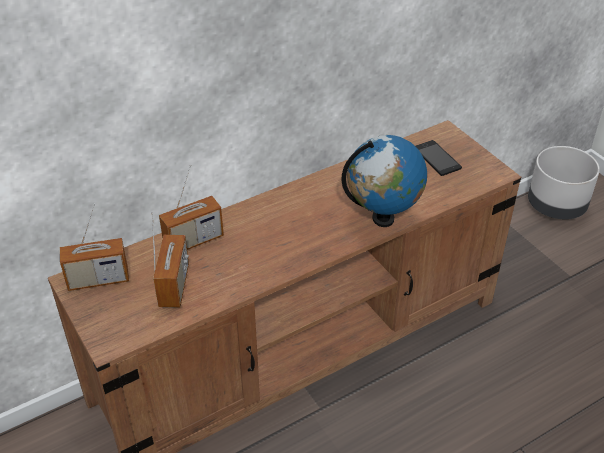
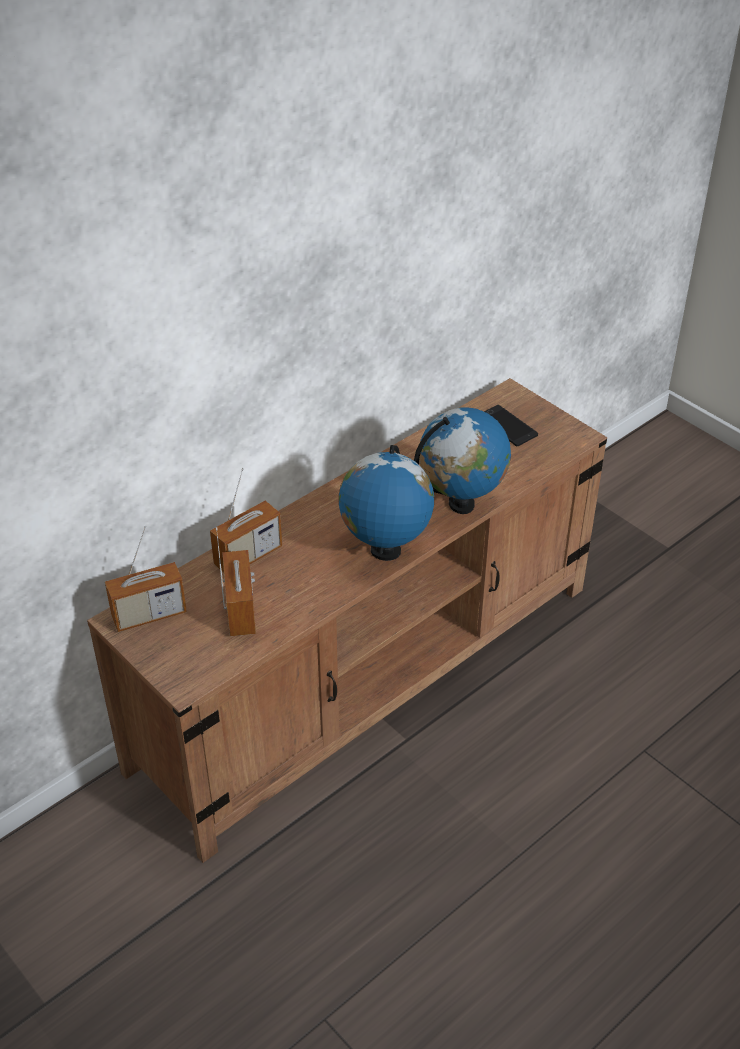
camera: 10 degrees left, 0 degrees up
grey planter [528,146,600,219] -> none
none -> globe [339,445,434,561]

